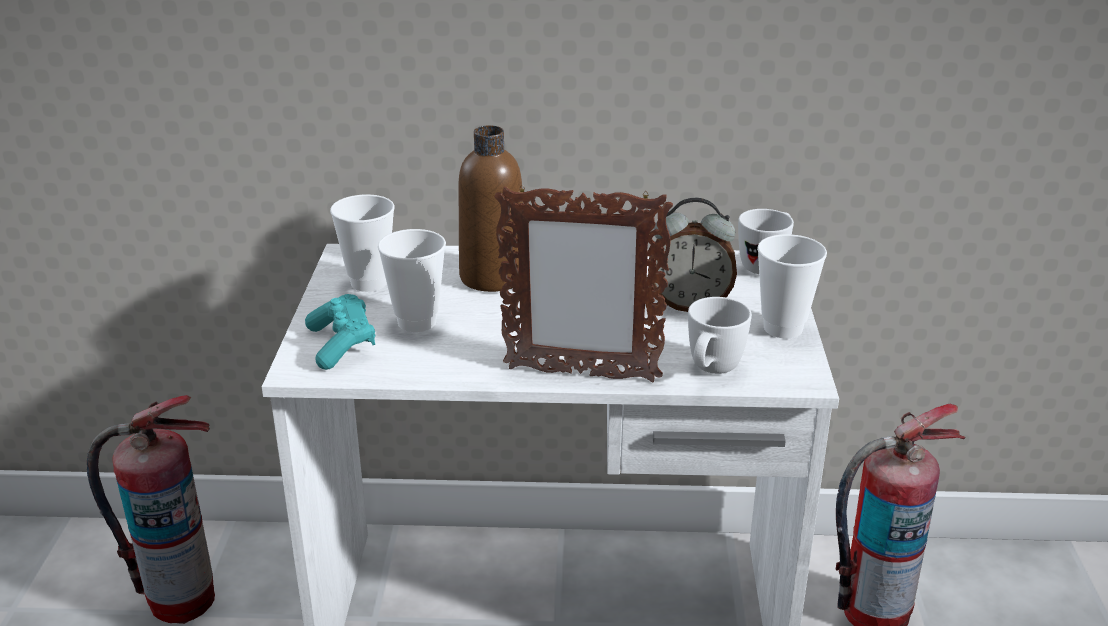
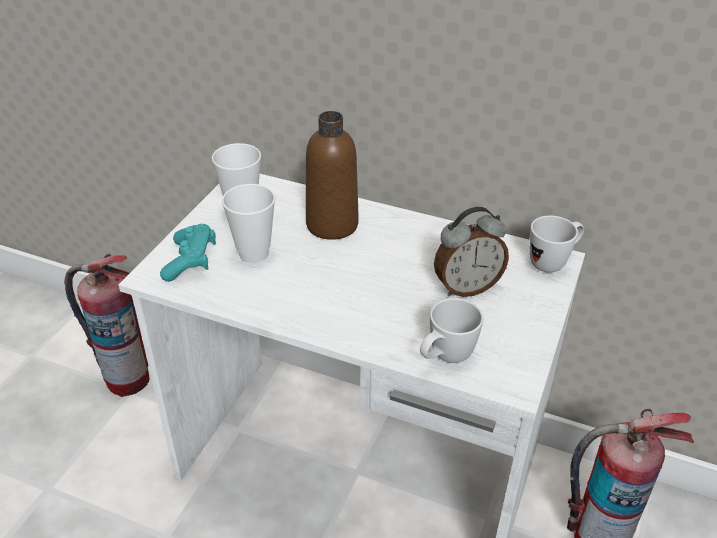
camera: 20 degrees right, 10 degrees up
picture frame [494,185,673,383] -> none
alarm clock [648,197,737,312] -> alarm clock turned 45 degrees counterclockwise [434,207,509,297]
cup [757,234,827,338] -> none

